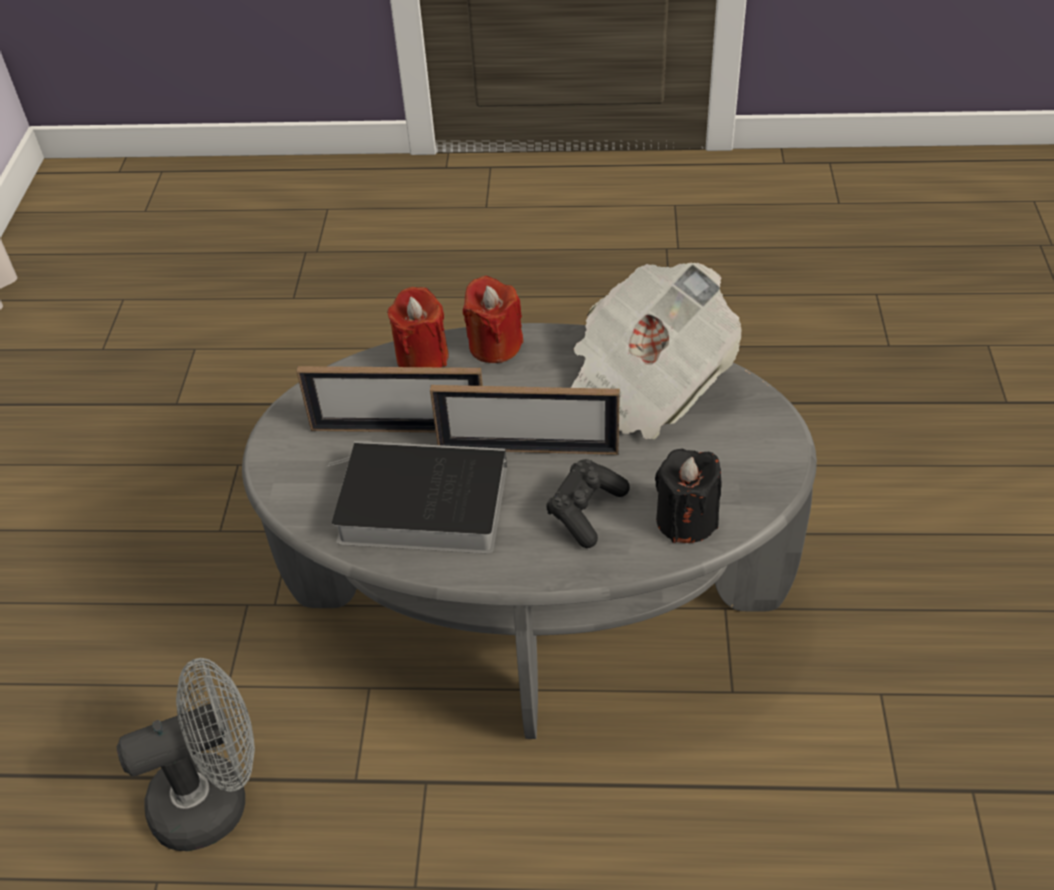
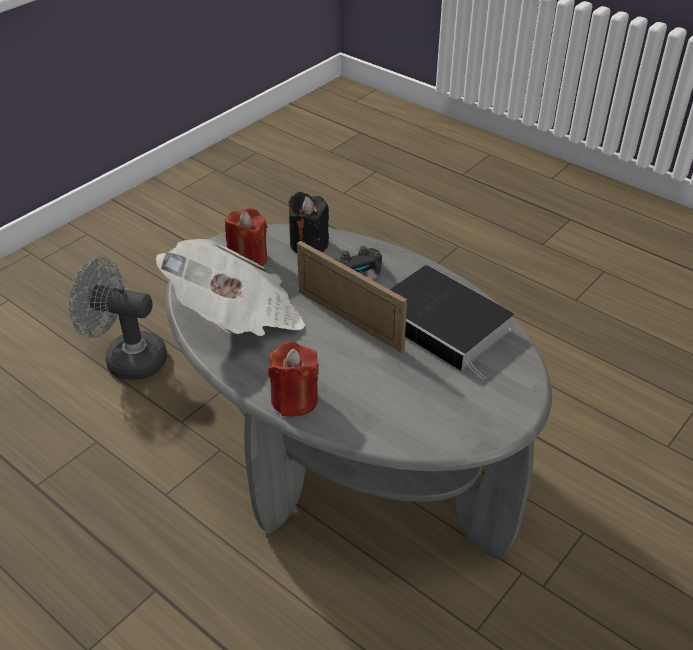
camera: 145 degrees left, 5 degrees down
grey fan [117,658,255,851] -> grey fan moved to [69,257,167,380]
picture frame [296,366,483,432] -> none
red candle [387,287,449,367] -> red candle moved to [225,207,267,266]

